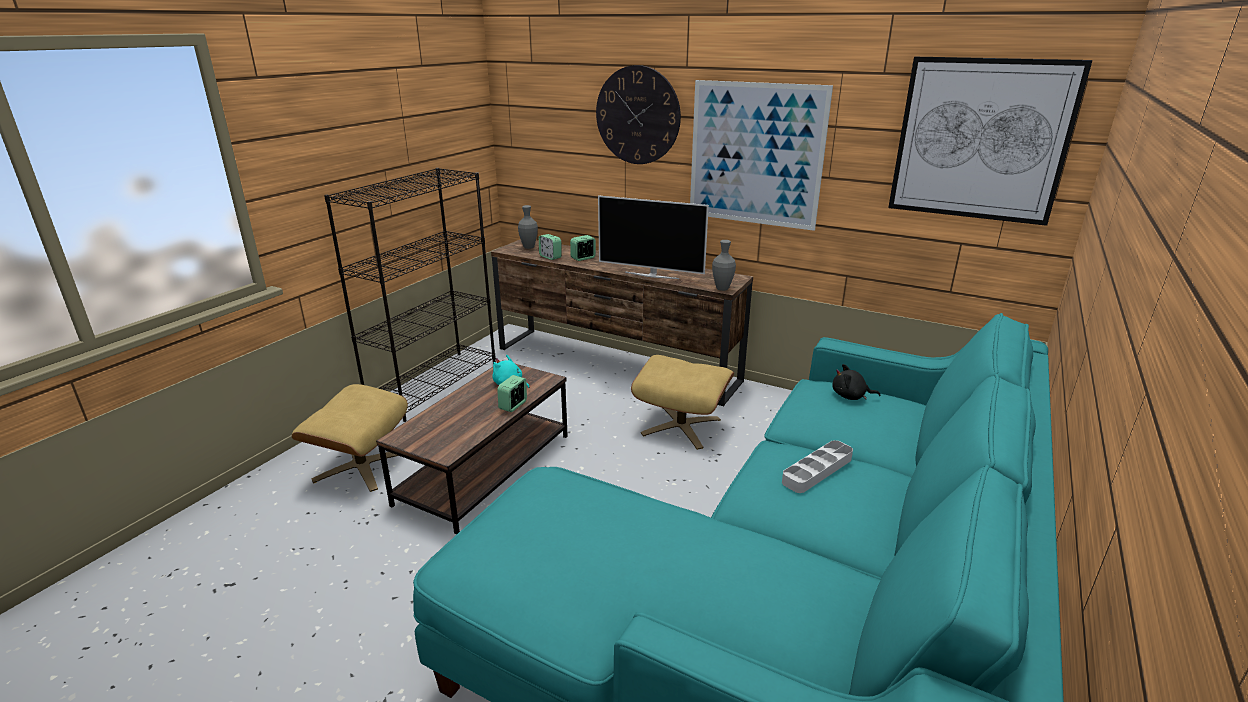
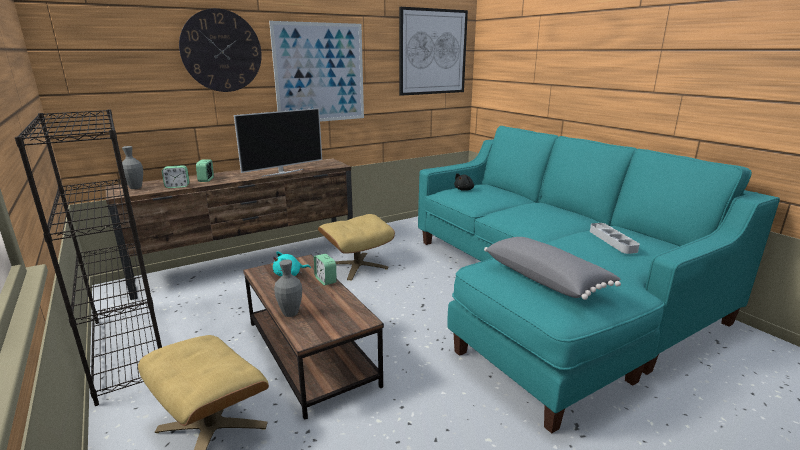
camera: 60 degrees left, 5 degrees down
grey vase [712,240,736,291] -> grey vase moved to [274,260,302,317]
grey tray [782,440,853,493] -> grey tray moved to [590,223,640,254]
none -> grey pillow [484,237,621,300]

